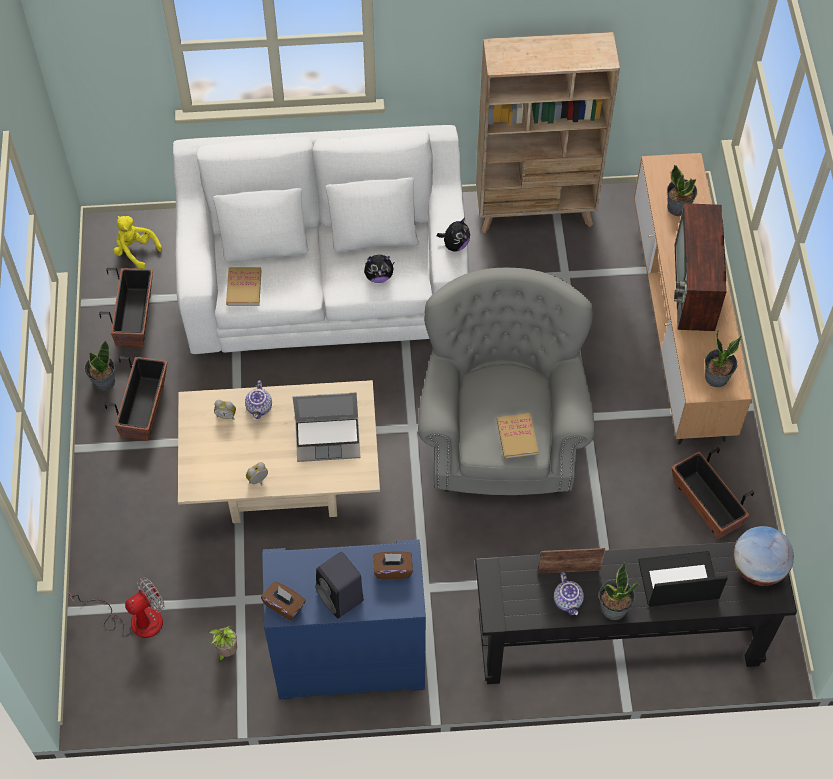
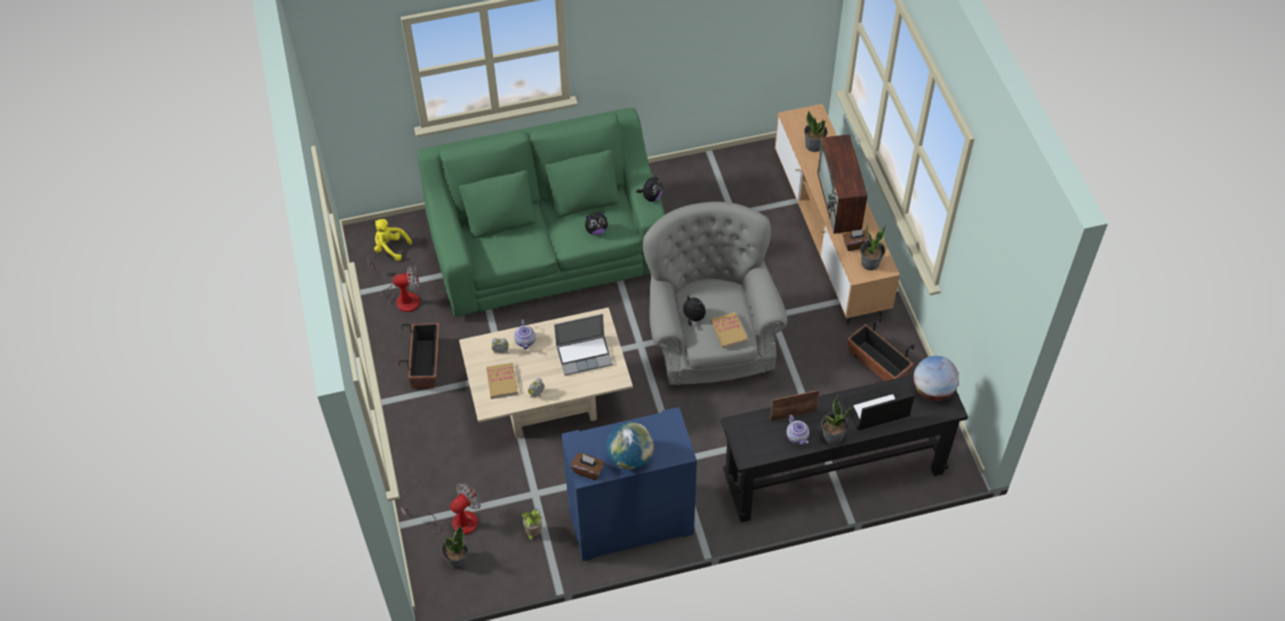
camera: 10 degrees left, 5 degrees down
potted plant [84,340,115,391] -> potted plant moved to [441,525,468,569]
planter [99,268,153,347] -> fan [368,260,420,312]
white sofa [173,125,469,354] -> green sofa [417,108,665,317]
book [226,267,261,306] -> book moved to [486,363,518,399]
black speaker [315,552,364,618] -> globe [606,422,654,470]
brown tissue box [374,552,413,579] -> brown tissue box moved to [843,229,869,251]
beige bookcase [476,32,620,233] -> none
none -> plush toy [679,296,706,326]

